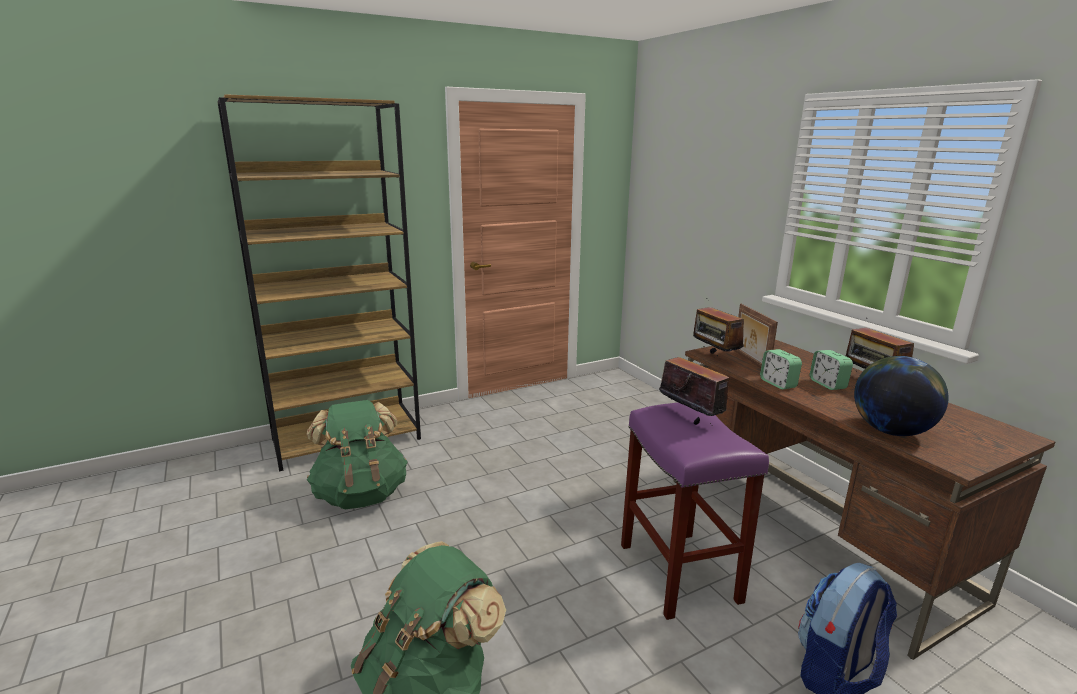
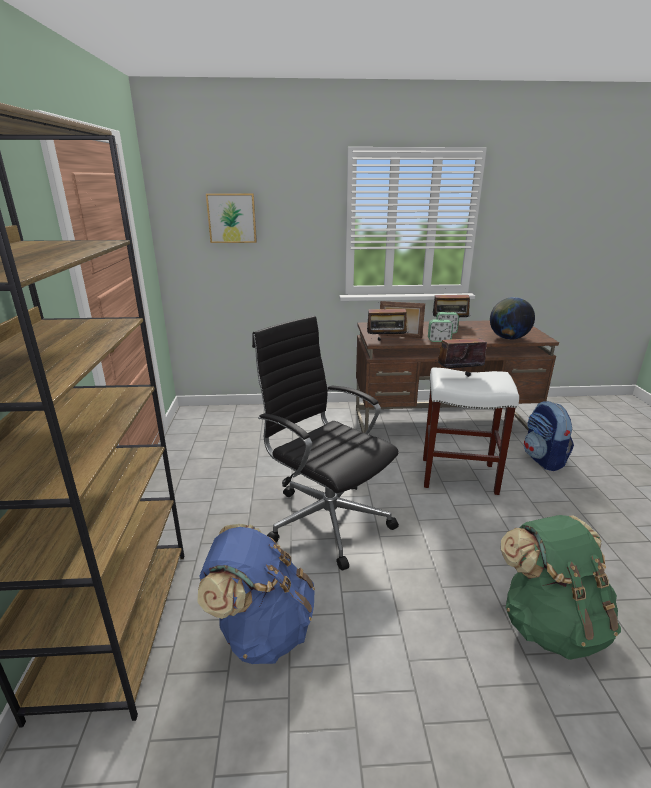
camera: 65 degrees left, 5 degrees up
green backpack [307,400,408,509] -> blue backpack [198,524,315,664]
purple stool [621,402,769,620] -> white stool [423,368,519,495]
none -> picture [206,193,257,243]
none -> black office chair [252,316,399,571]

